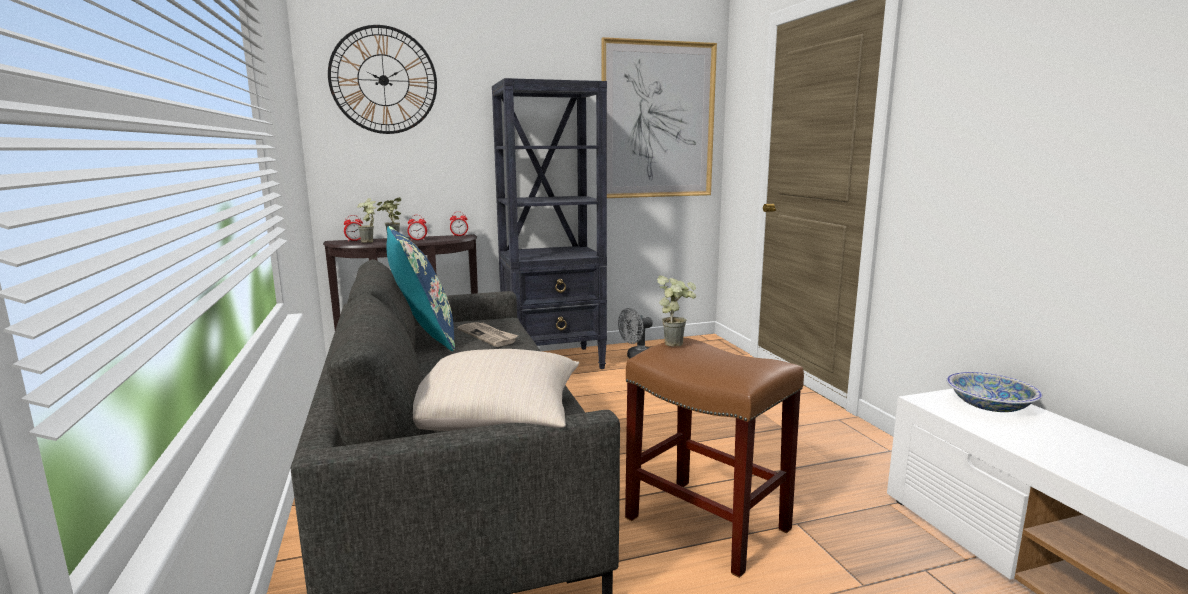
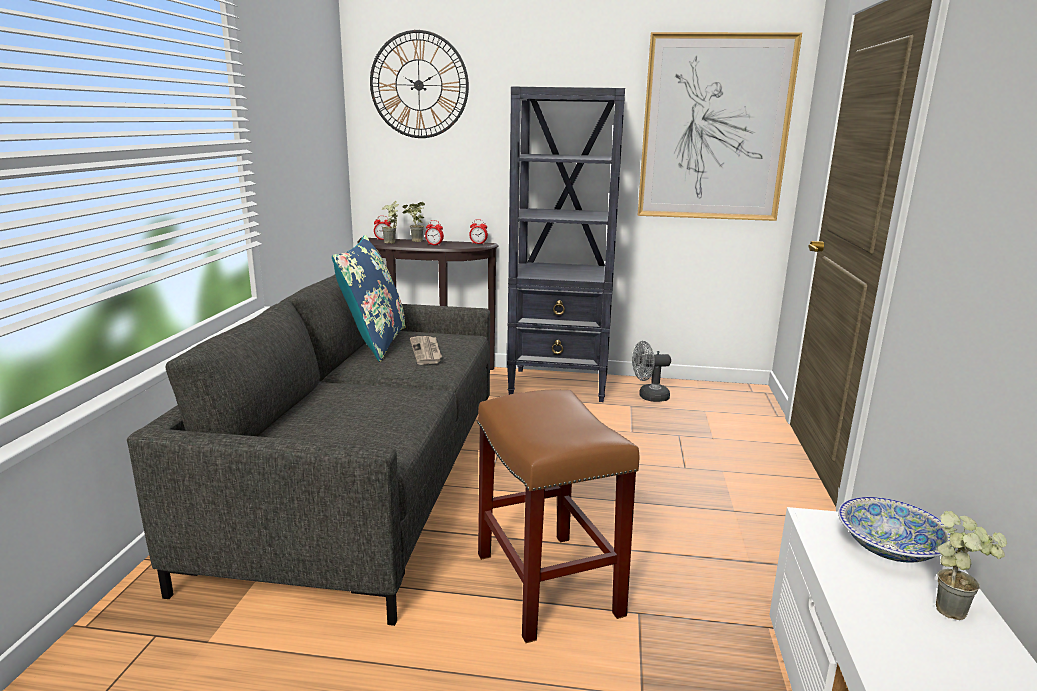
camera: 25 degrees right, 5 degrees up
beige pillow [413,349,579,431] -> none
potted plant [657,276,696,347] -> potted plant moved to [936,511,1007,620]

